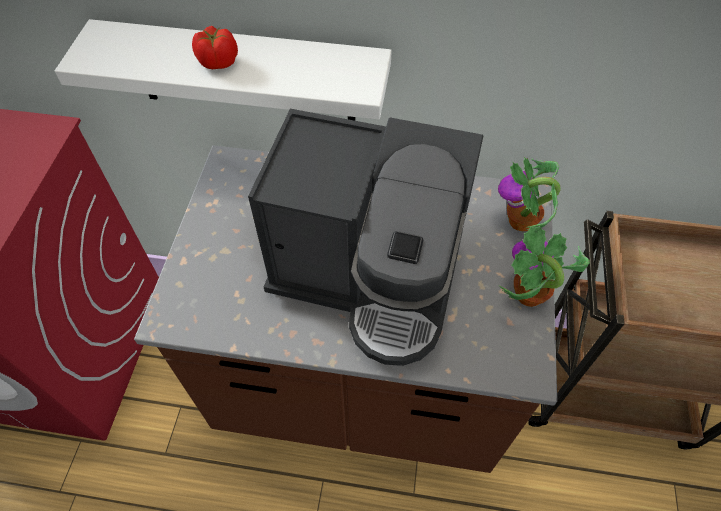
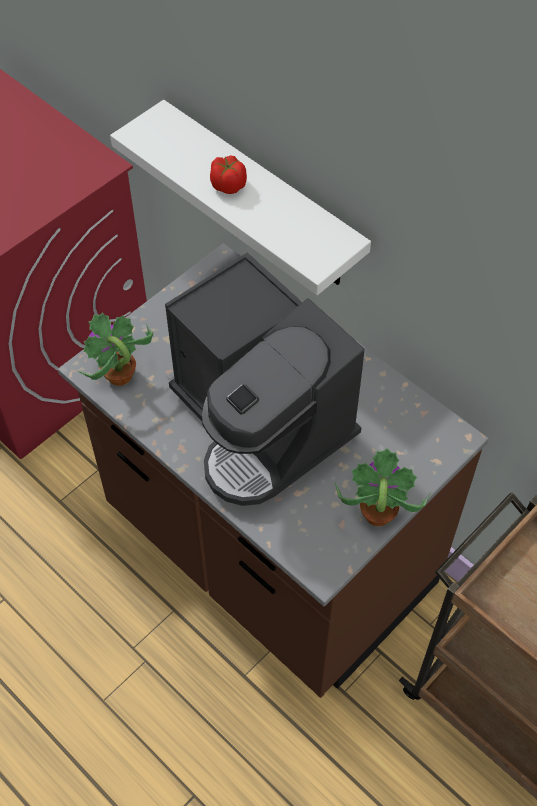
camera: 35 degrees right, 0 degrees up
potted plant [498,157,561,231] -> potted plant moved to [78,313,153,386]

